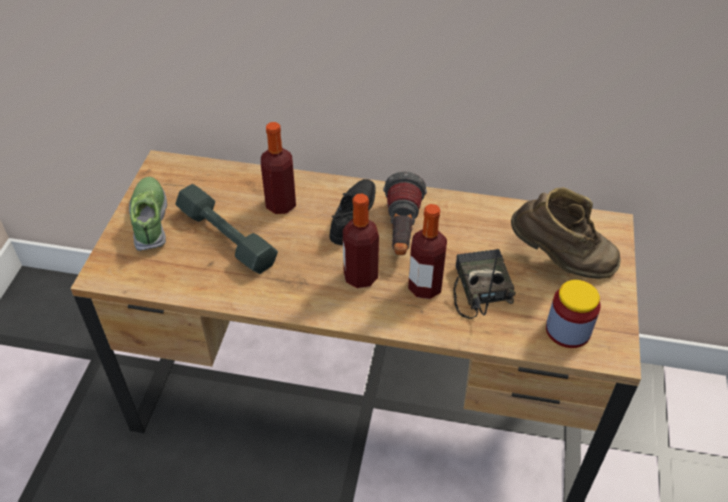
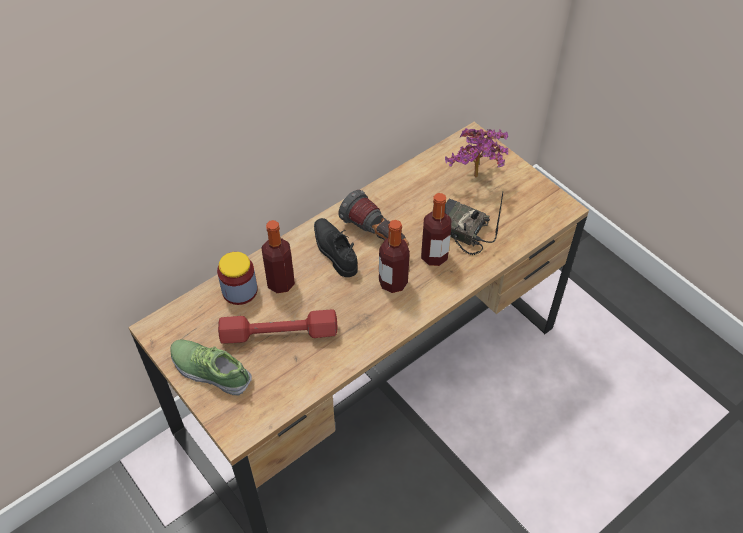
camera: 50 degrees left, 5 degrees up
grey dumbbell [175,184,278,274] -> red dumbbell [218,310,338,344]
brown boot [511,187,621,279] -> potted plant [445,128,508,178]
jar [546,280,601,348] -> jar moved to [217,252,258,305]

